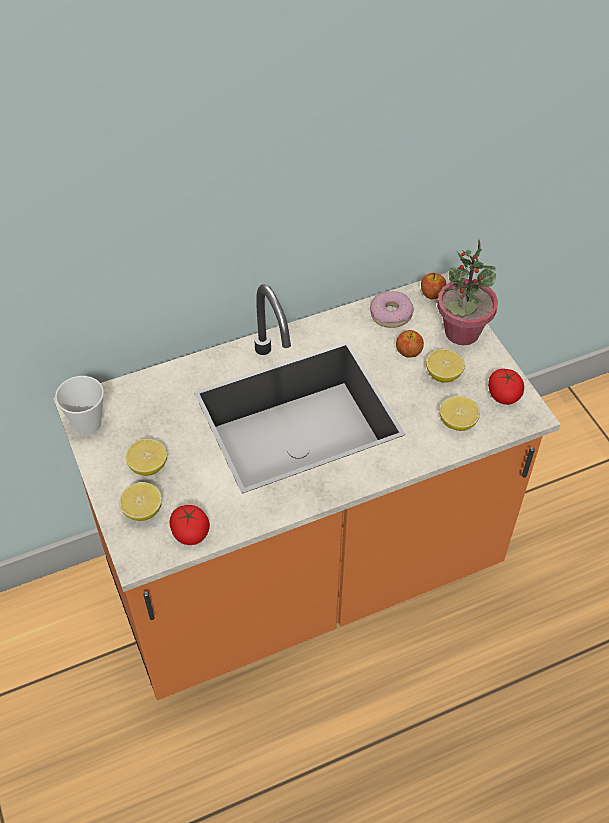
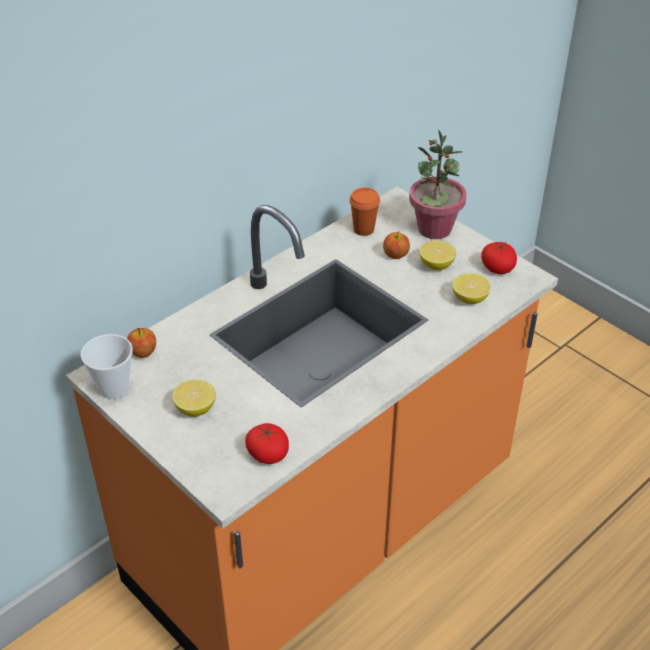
camera: 20 degrees left, 10 degrees down
lemon [119,482,162,521] -> none
donut [370,291,414,328] -> orange cup [349,188,380,236]
apple [421,273,446,299] -> apple moved to [127,328,156,358]

